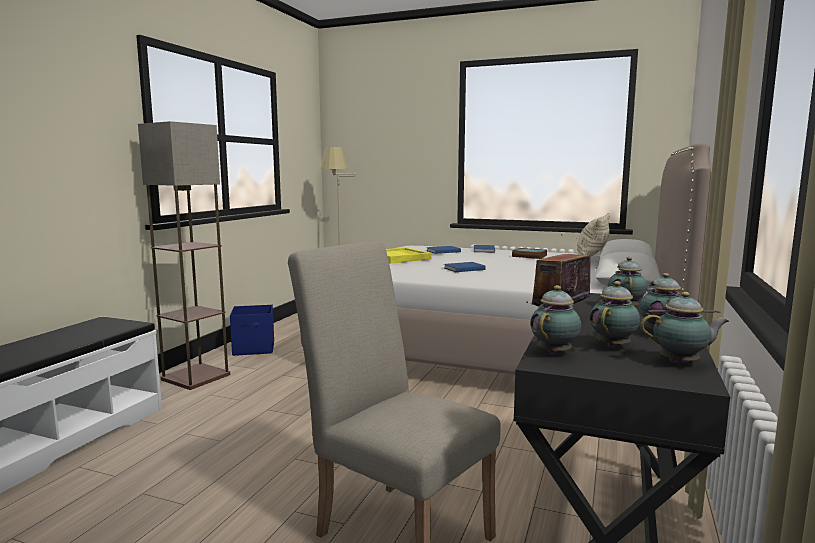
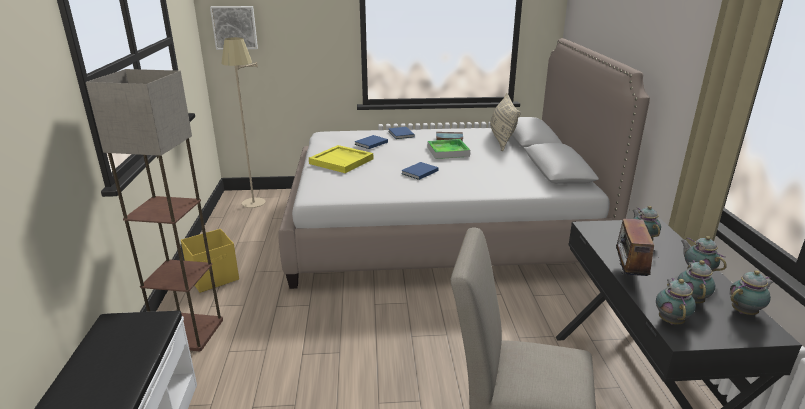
camera: 25 degrees left, 15 degrees up
blue storage box [230,305,274,356] -> yellow storage box [181,229,239,293]
none -> picture [210,6,258,50]
none -> tray [427,139,470,159]

